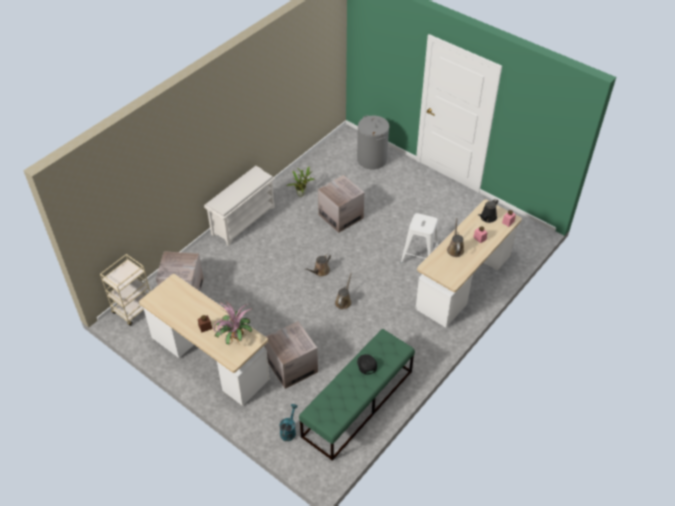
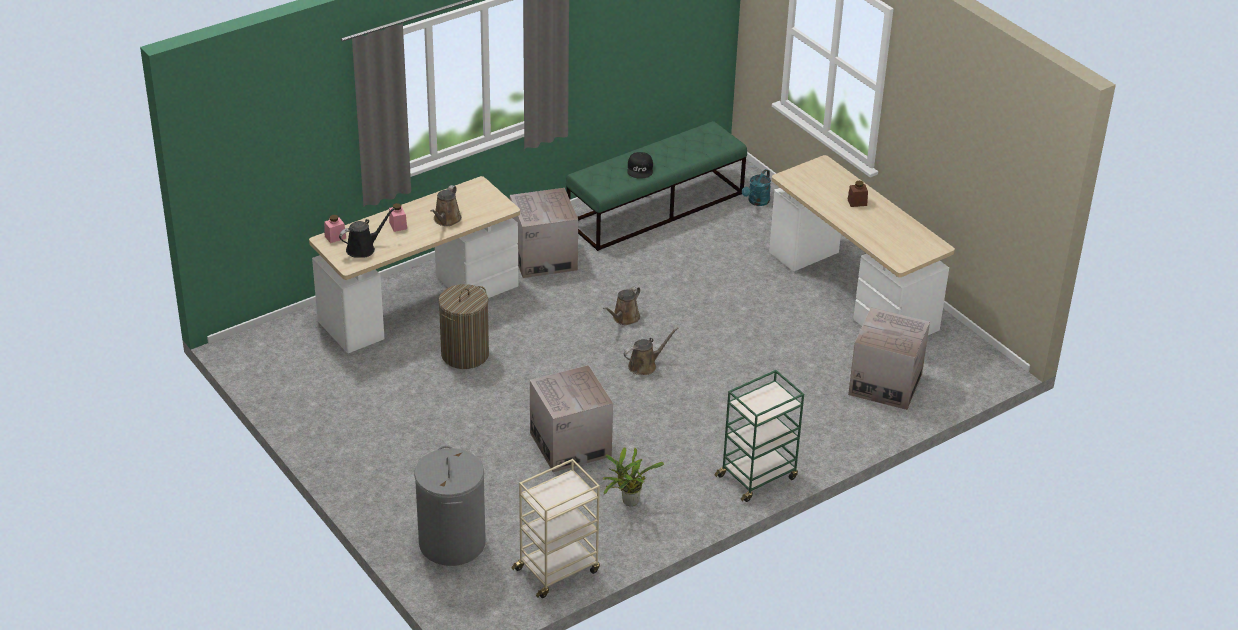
camera: 165 degrees left, 10 degrees down
beige cart [100,254,150,326] -> beige cart moved to [511,459,600,598]
white shoe rack [204,166,275,246] -> green cart [715,370,804,502]
potted plant [213,302,252,346] -> none
cardboard box [265,321,318,389] -> cardboard box moved to [510,188,578,278]
white stool [401,213,438,263] -> laundry basket [439,284,489,369]

